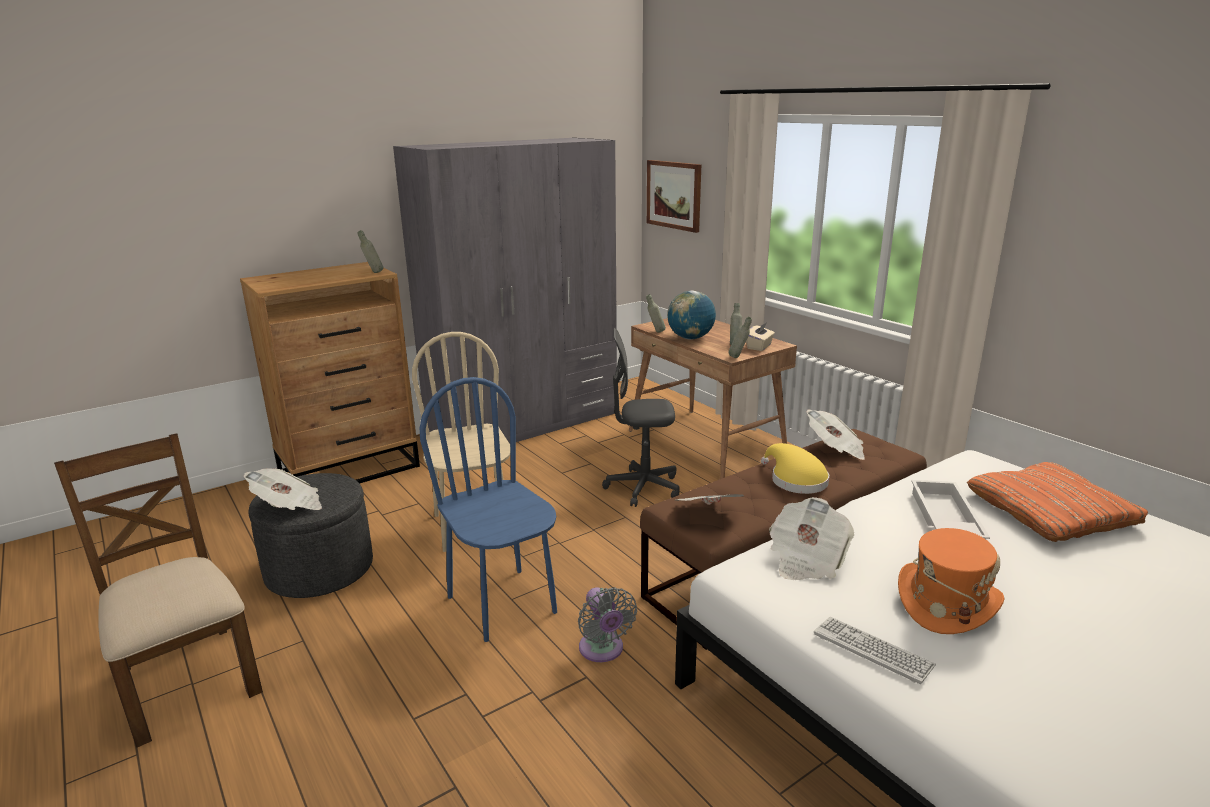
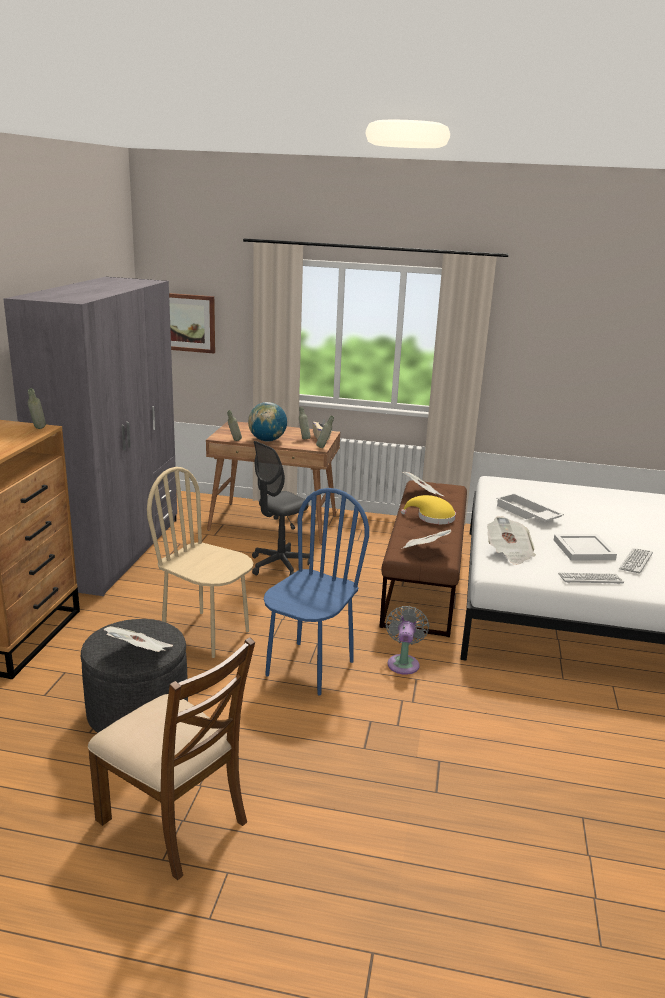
camera: 45 degrees left, 0 degrees up
brown chair [54,433,263,748] -> brown chair turned 150 degrees counterclockwise [88,637,255,880]
blue chair [420,377,557,642] -> blue chair turned 105 degrees clockwise [264,488,369,696]
grey fan [578,587,637,662] -> grey fan turned 105 degrees counterclockwise [386,606,429,675]
orange hat [898,528,1005,634] -> white tray [554,534,617,561]
orange pillow [967,462,1148,542] -> none
none -> keyboard [619,548,653,574]

